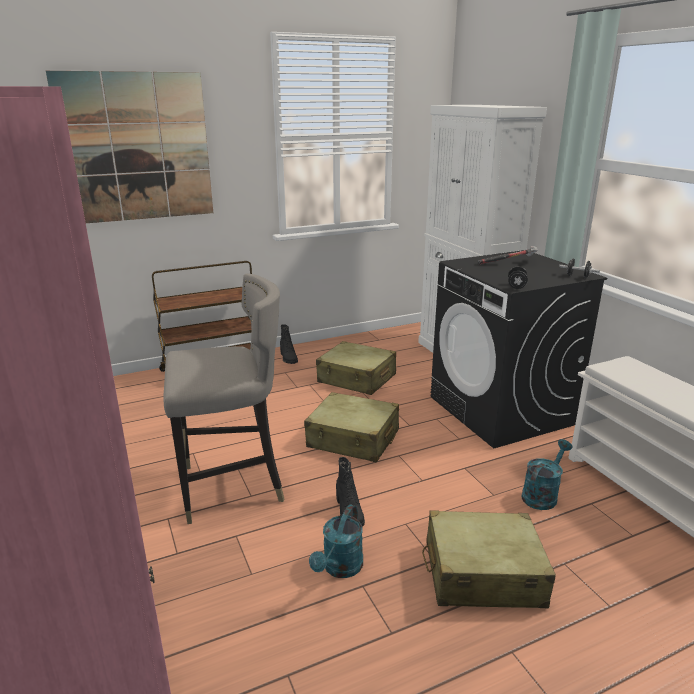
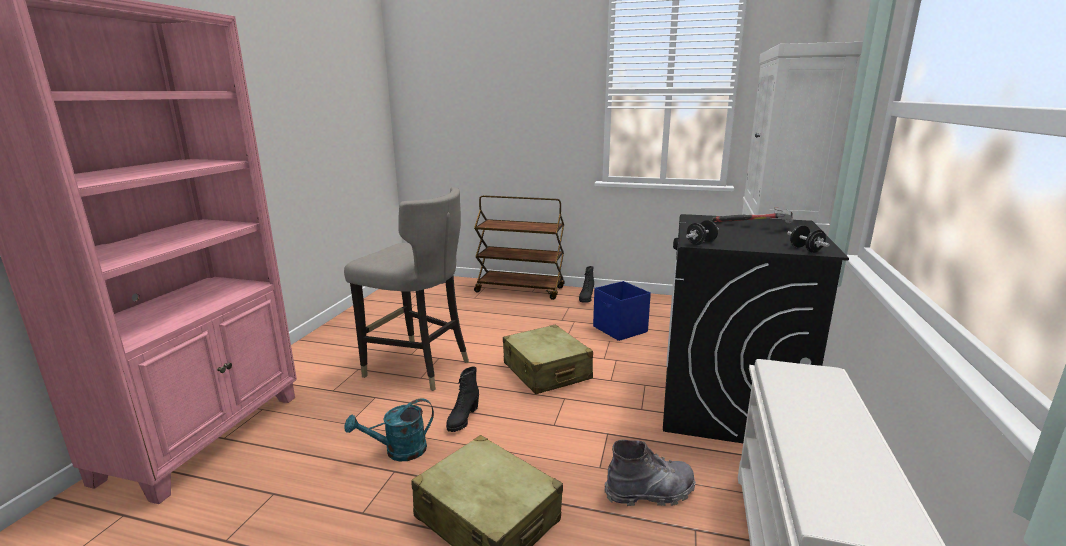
camera: 40 degrees right, 5 degrees down
picture [46,71,213,223] -> none
beige suitcase [316,341,396,395] -> blue storage box [593,281,651,341]
turquoise watering can [521,439,573,510] -> grey boot [604,440,696,506]

